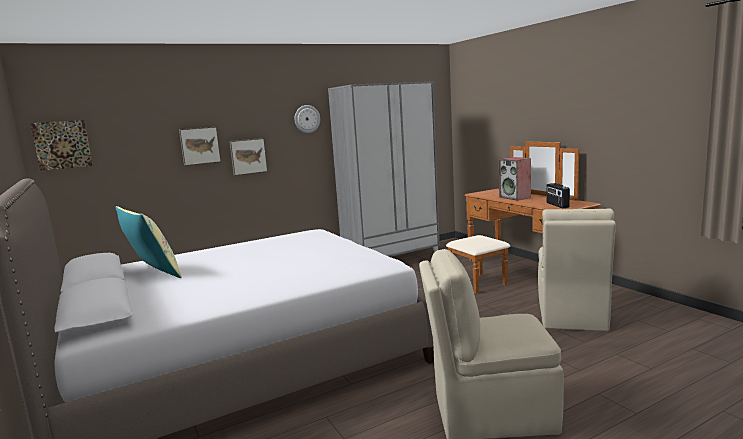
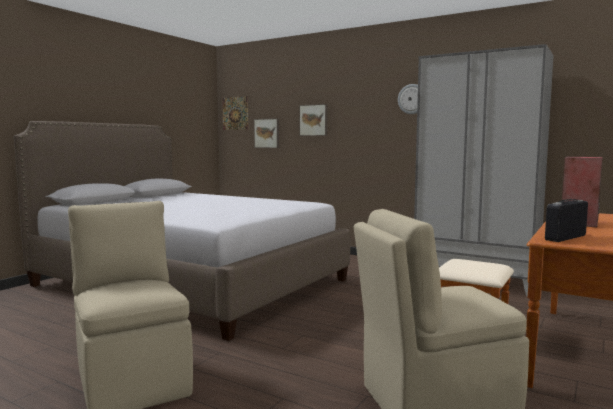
camera: 60 degrees right, 5 degrees down
yellow pillow [115,206,181,278] -> none
picture [229,138,268,175] -> picture moved to [254,118,279,148]

